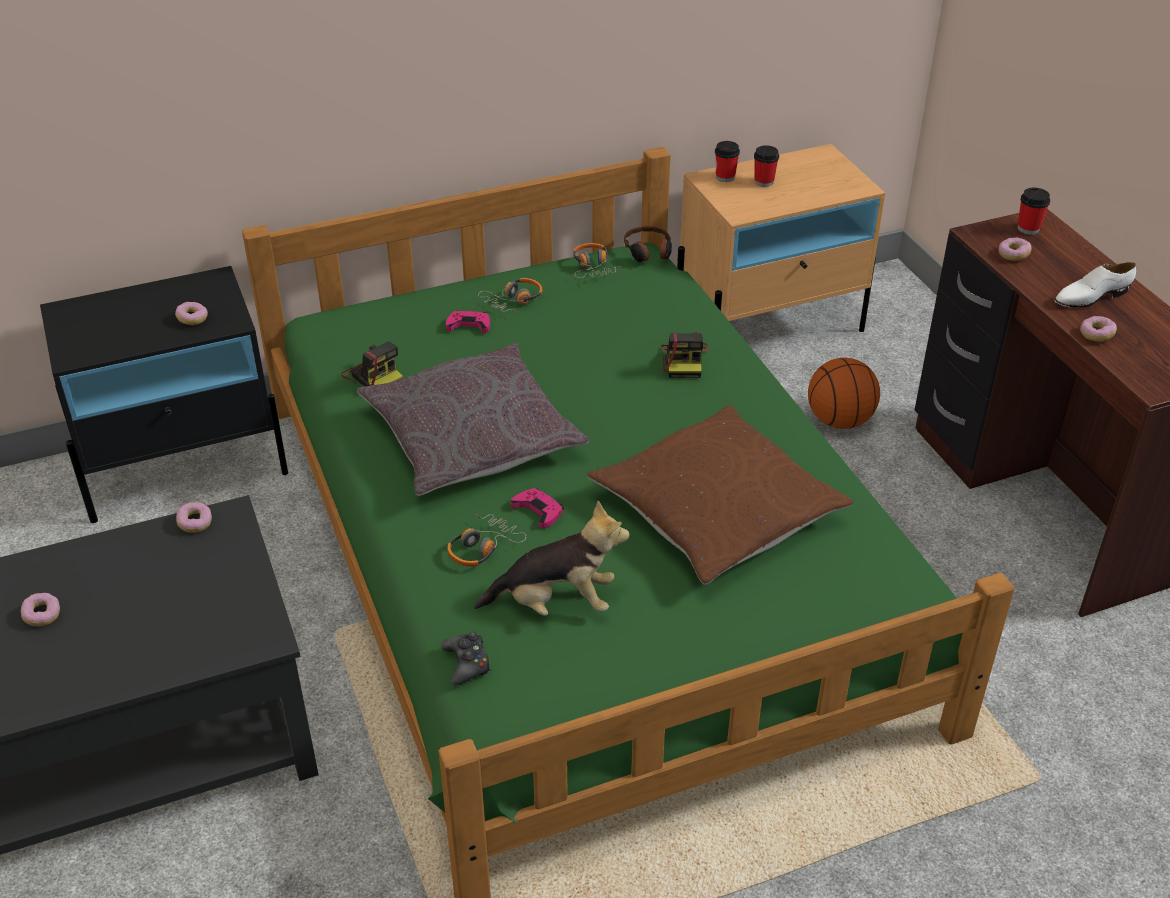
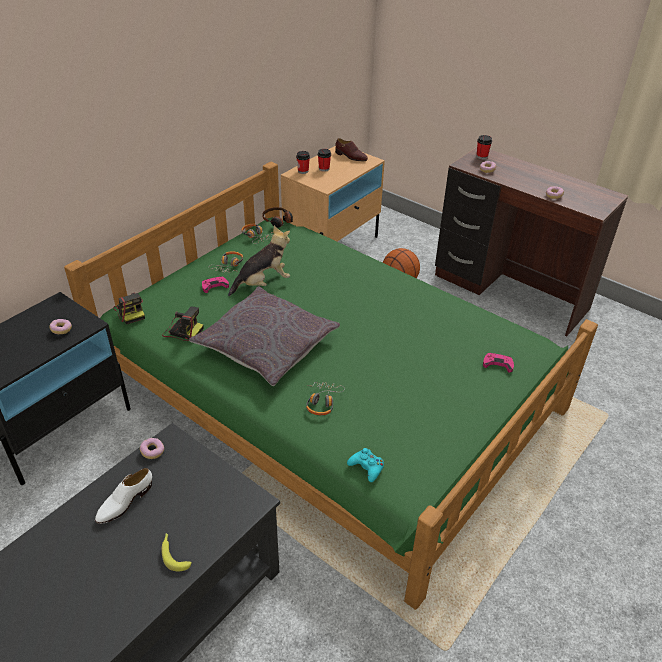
camera: 30 degrees left, 0 degrees up
donut [21,593,60,627] -> none
black game controller [441,631,491,686] -> turquoise game controller [347,448,384,482]
plush toy [474,501,630,616] -> plush toy moved to [228,226,290,296]
pink game controller [511,488,564,528] -> pink game controller moved to [483,353,514,372]
brown pillow [588,405,853,585] -> none
camera [660,332,709,378] -> camera moved to [113,292,145,324]
white shoe [1055,262,1136,308] -> white shoe moved to [95,468,152,524]
none -> banana [161,533,192,571]
none -> brown shoe [335,138,368,161]

